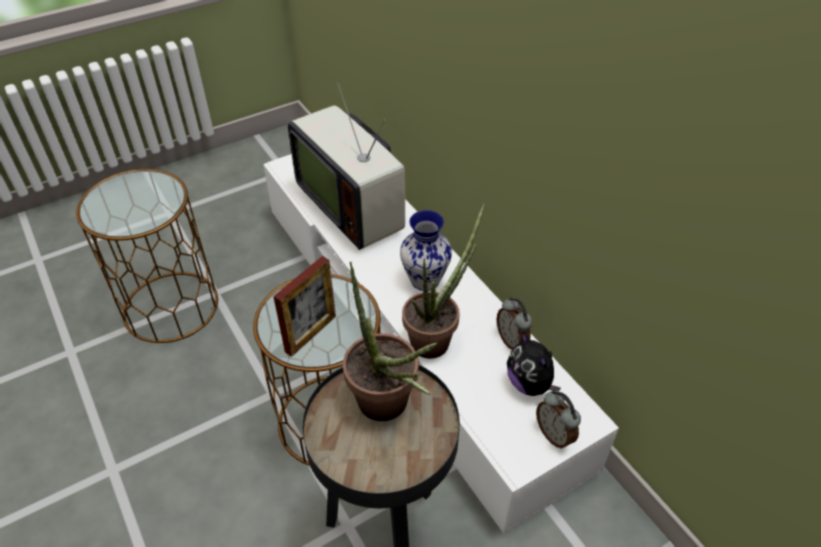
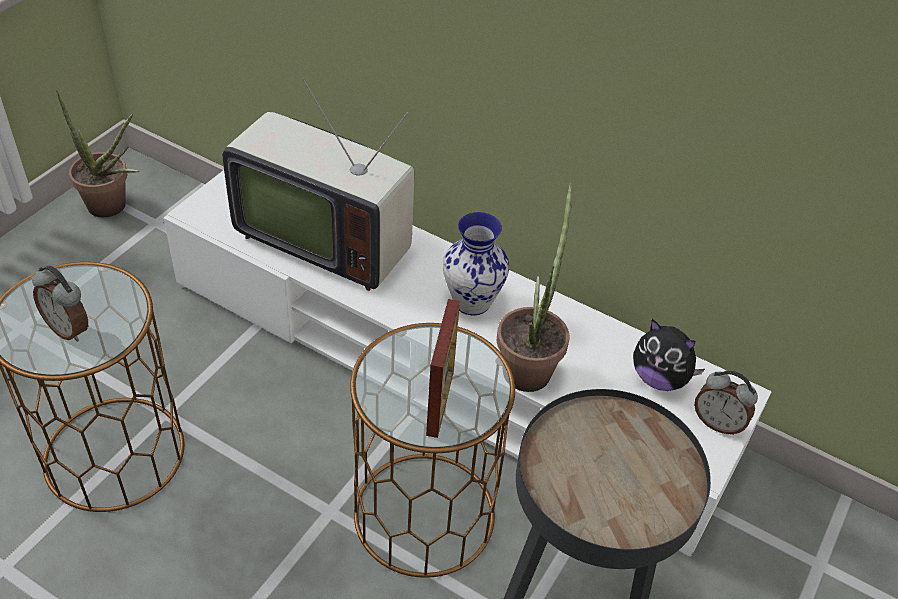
camera: 30 degrees left, 0 degrees up
potted plant [343,262,438,421] -> potted plant moved to [56,90,140,218]
alarm clock [497,297,532,350] -> alarm clock moved to [32,265,88,342]

